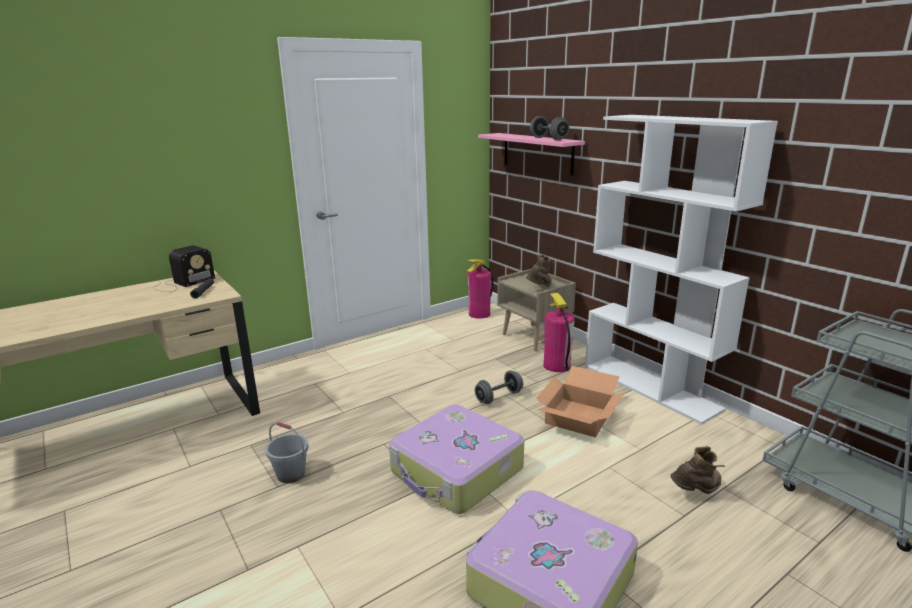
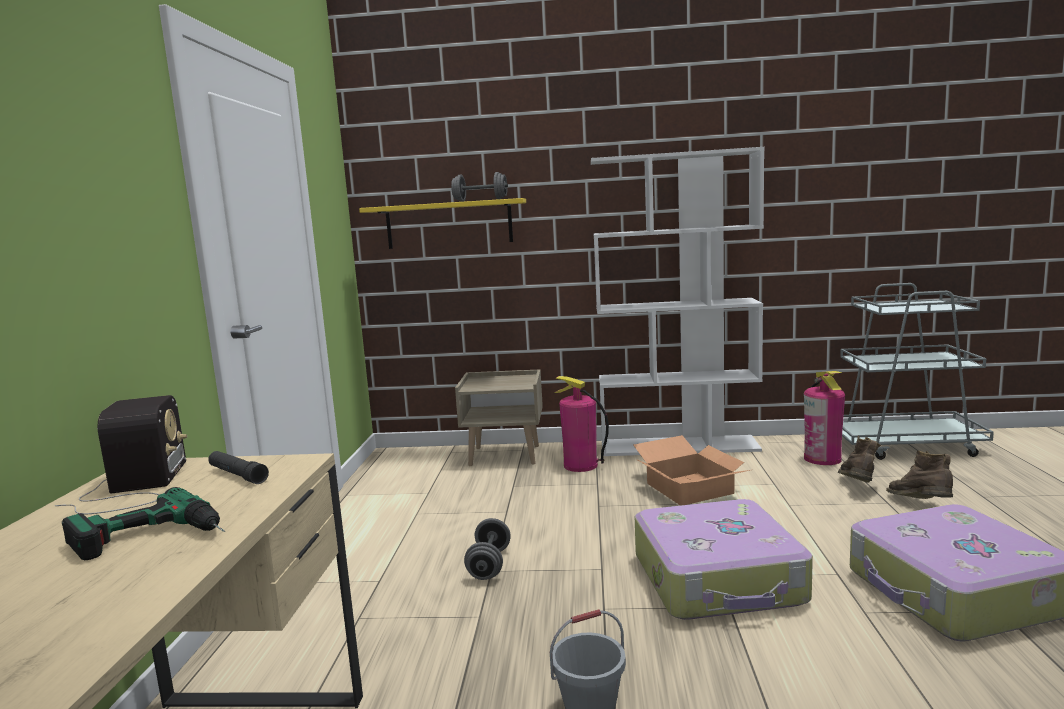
camera: 50 degrees left, 10 degrees down
fire extinguisher [467,259,493,319] -> fire extinguisher moved to [804,371,845,465]
grey dumbbell [475,370,523,404] -> grey dumbbell moved to [464,518,511,580]
pink shelf [478,133,585,175] -> yellow shelf [359,198,526,249]
brown boot [525,255,555,287] -> brown boot moved to [886,451,953,499]
none -> power drill [62,487,225,560]

